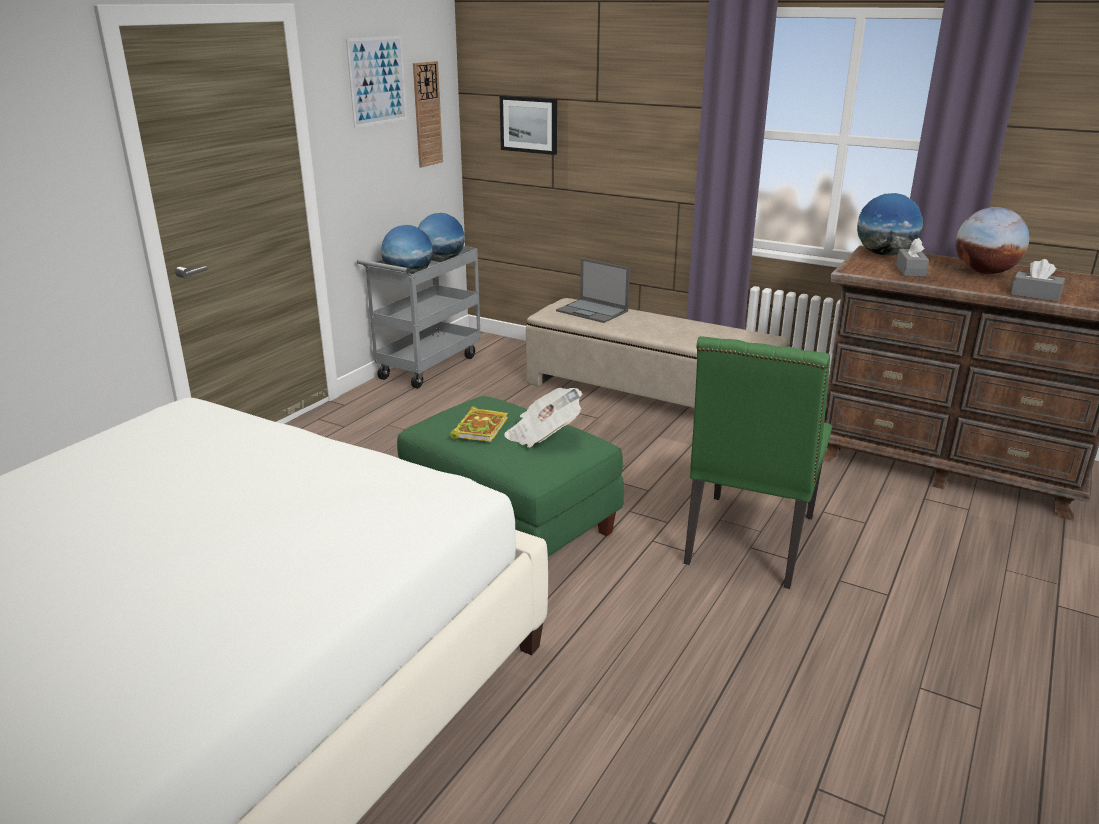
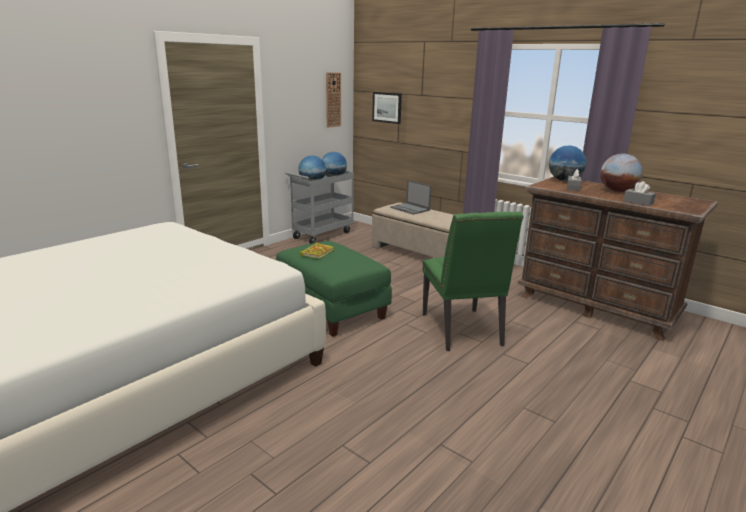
camera: 10 degrees right, 5 degrees down
picture [346,36,407,128] -> none
newspaper [504,388,582,447] -> none
green chair [684,336,832,589] -> green chair turned 45 degrees counterclockwise [422,211,524,351]

